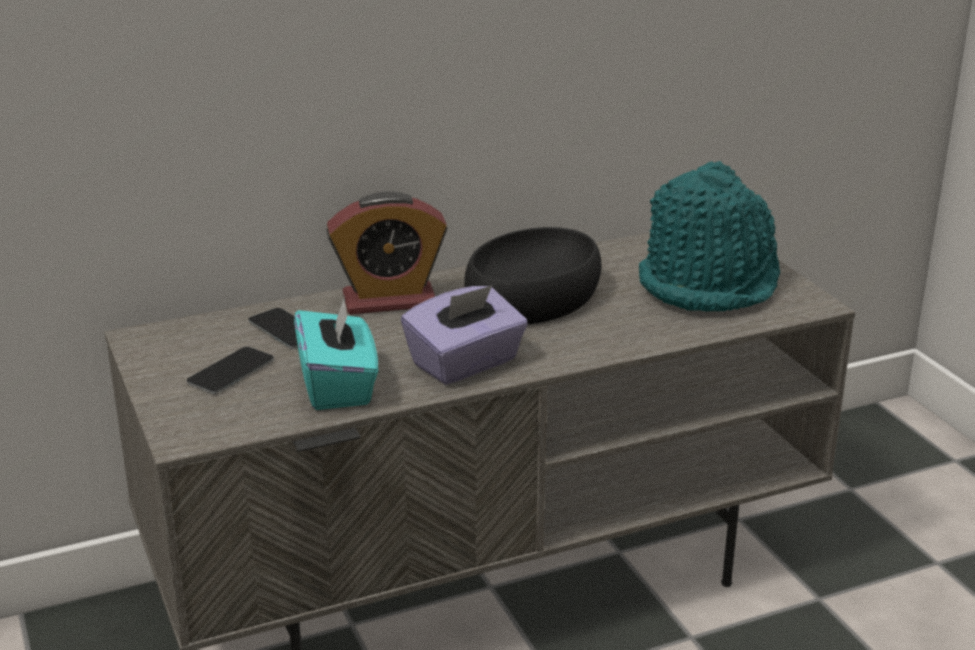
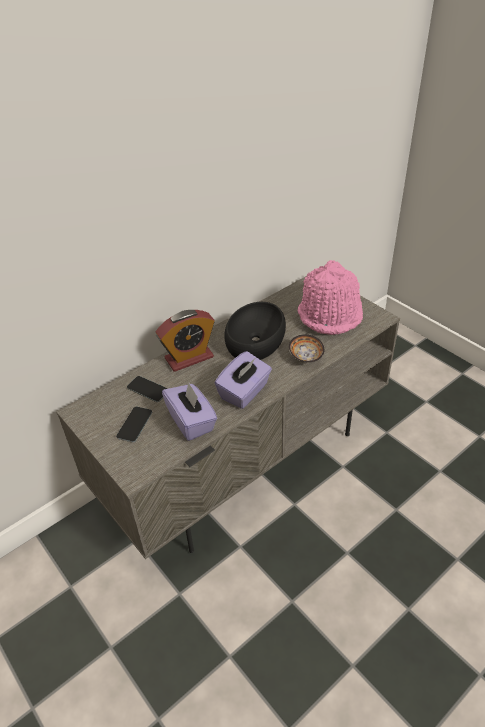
camera: 15 degrees left, 15 degrees up
turquoise tissue box [294,296,378,410] -> purple tissue box [162,383,218,441]
turquoise hat [639,161,780,311] -> pink hat [298,260,363,335]
none -> bowl [289,334,325,363]

